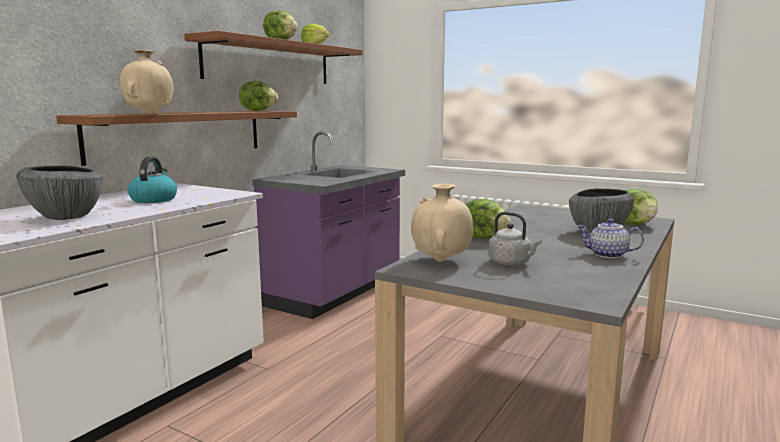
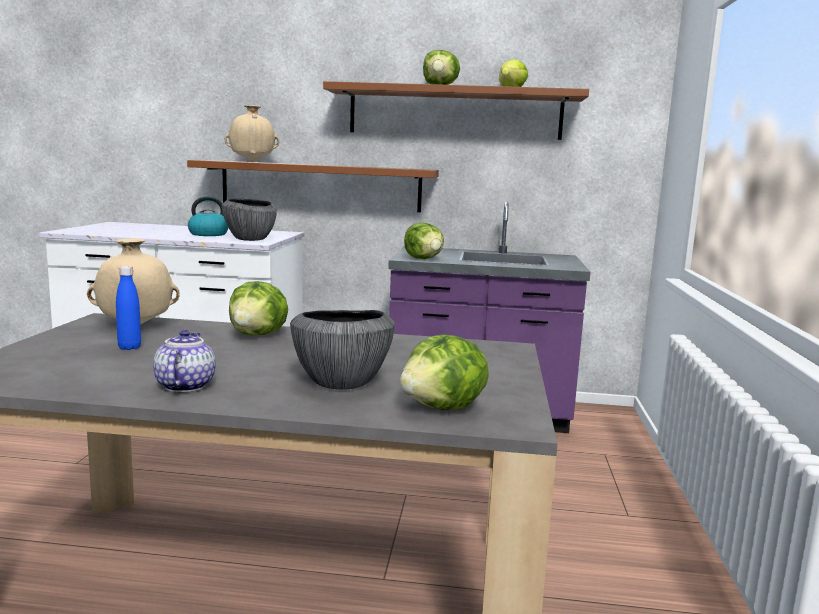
camera: 65 degrees right, 0 degrees up
bowl [16,165,103,220] -> bowl moved to [222,199,277,241]
lettuce [239,81,278,111] -> lettuce moved to [404,223,444,259]
grey kettle [488,212,542,266] -> blue bottle [116,266,141,350]

